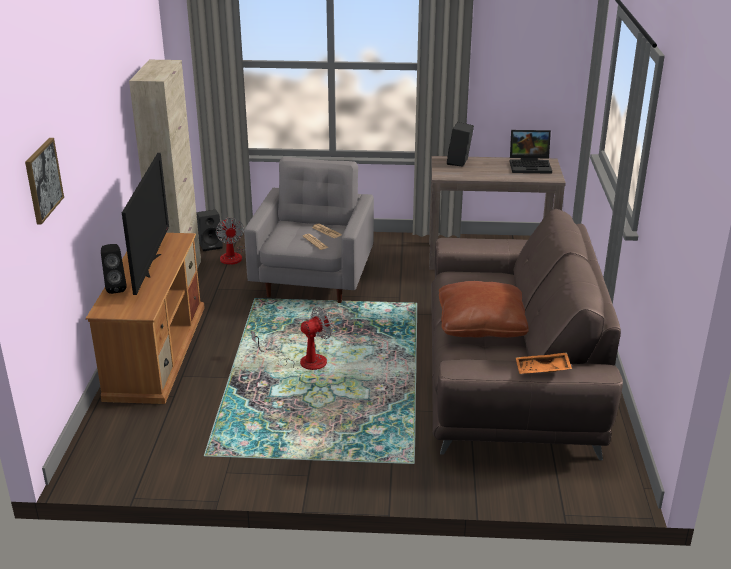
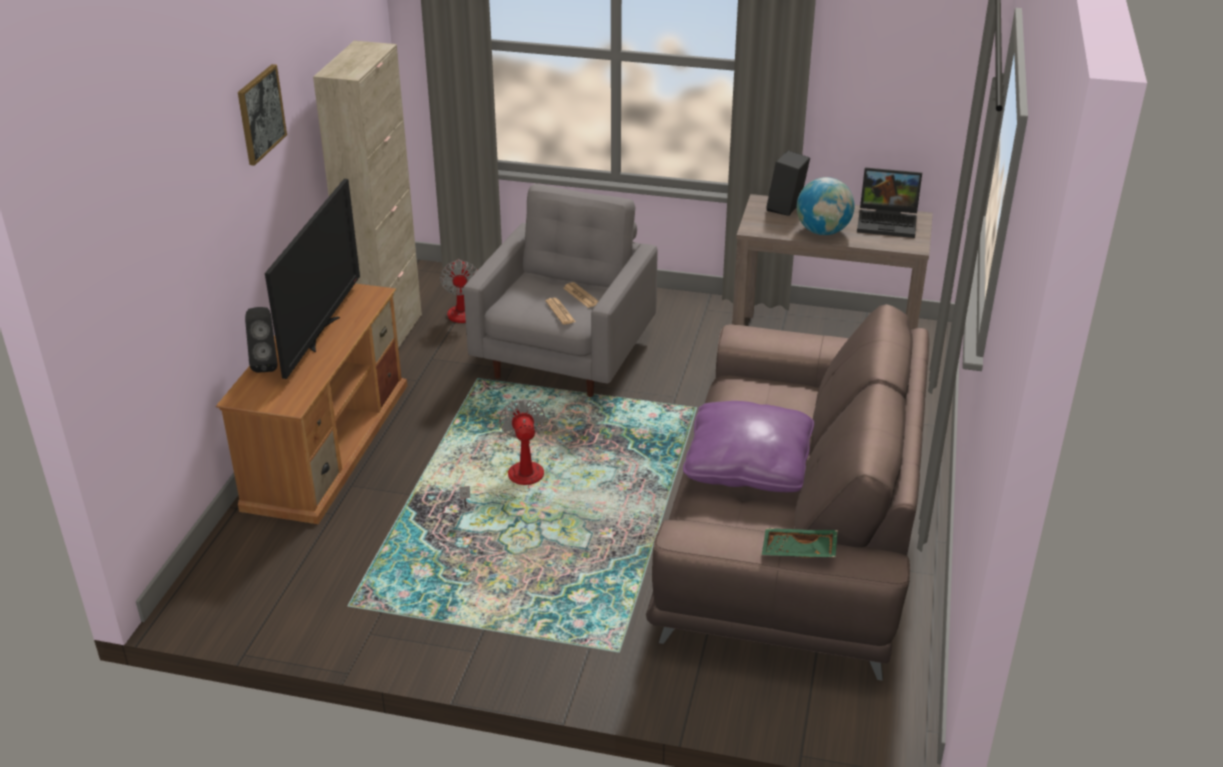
camera: 10 degrees right, 5 degrees up
picture [25,138,64,224] -> picture moved to [238,64,287,166]
black speaker [196,210,223,251] -> none
fan [251,307,333,370] -> fan turned 75 degrees counterclockwise [459,399,545,508]
brown pillow [439,281,529,338] -> purple pillow [683,401,814,492]
orange tray [516,352,572,374] -> green tray [762,528,838,558]
none -> globe [797,177,855,235]

